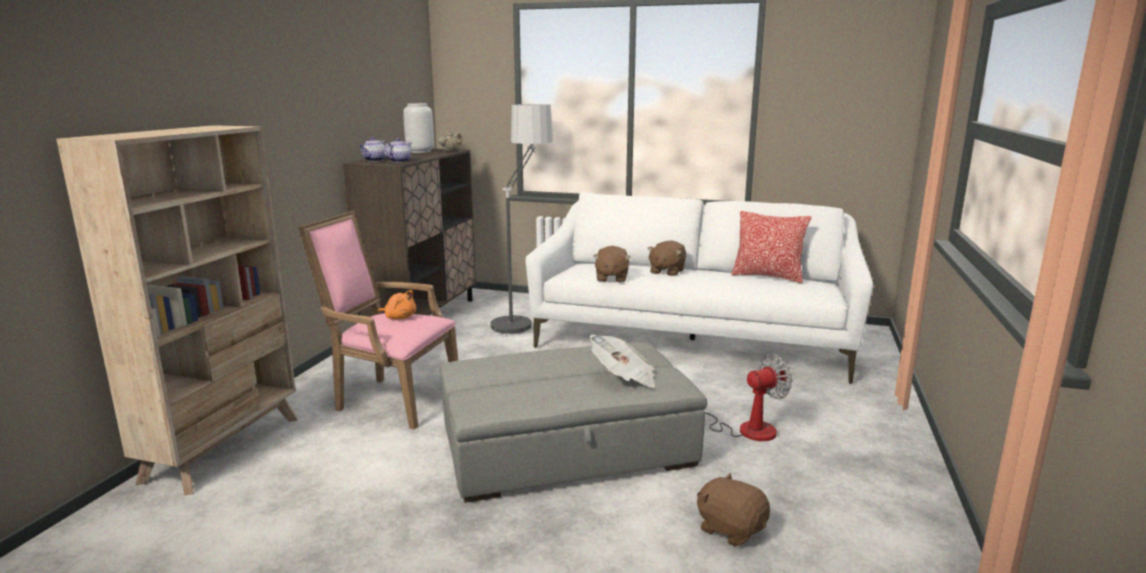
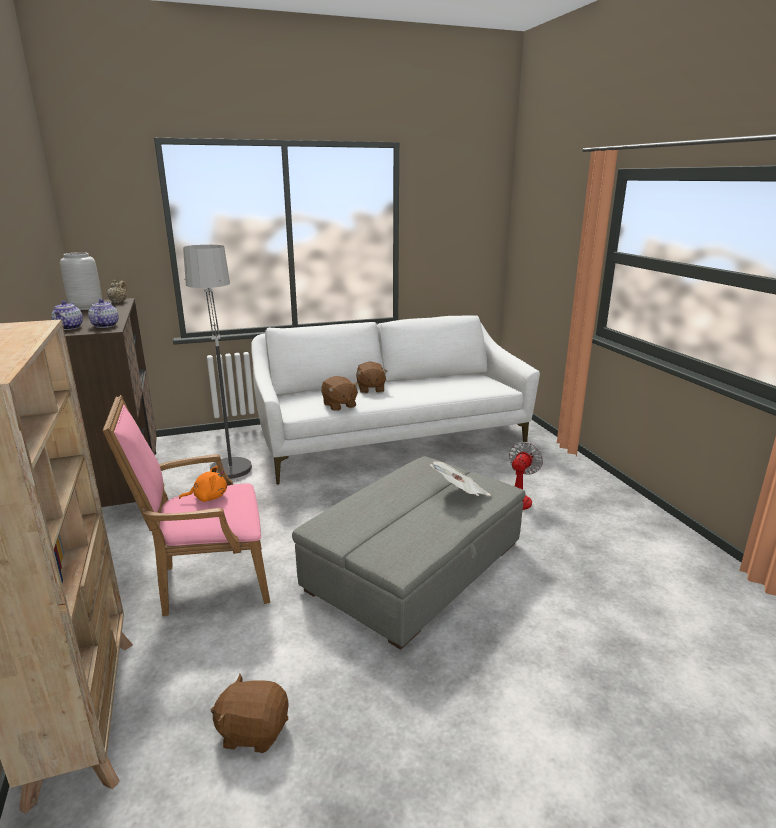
camera: 35 degrees left, 5 degrees up
brown plush toy [697,473,770,547] -> brown plush toy moved to [211,674,289,753]
pillow [731,211,812,283] -> none

